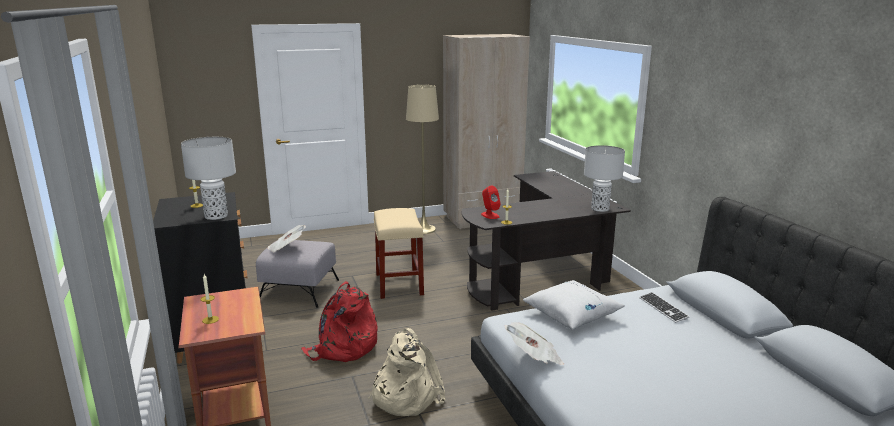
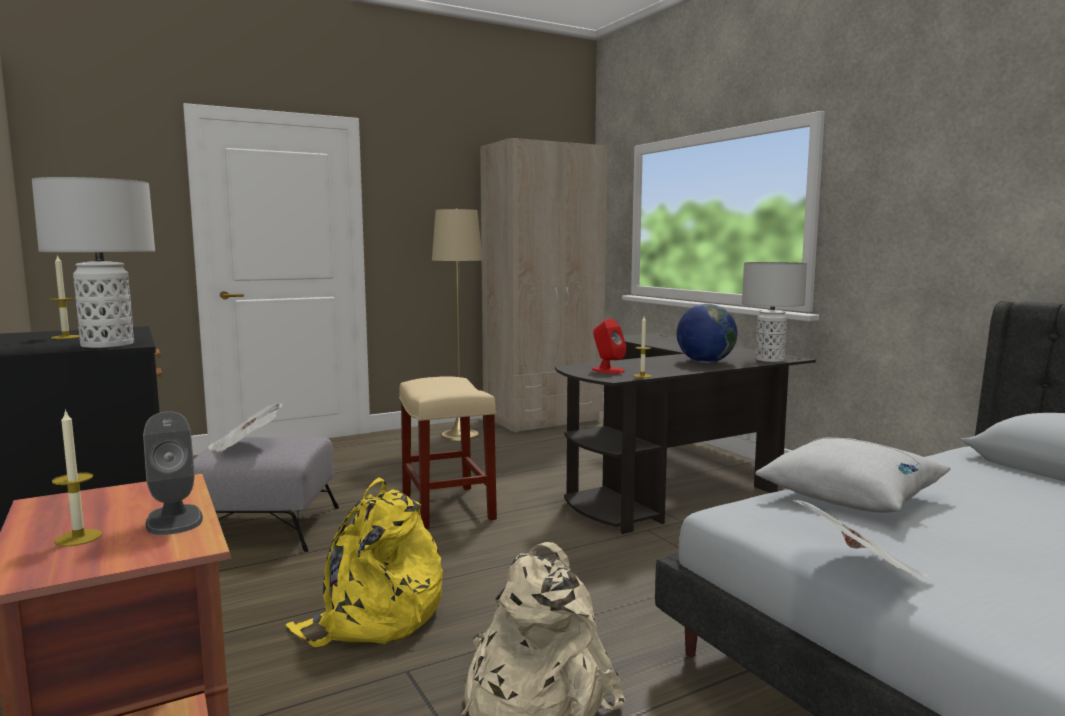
camera: 10 degrees left, 10 degrees down
red backpack [301,281,378,362] -> yellow backpack [285,477,443,647]
keyboard [639,292,689,323] -> none
none -> grey speaker [143,411,203,535]
none -> globe [677,304,737,363]

